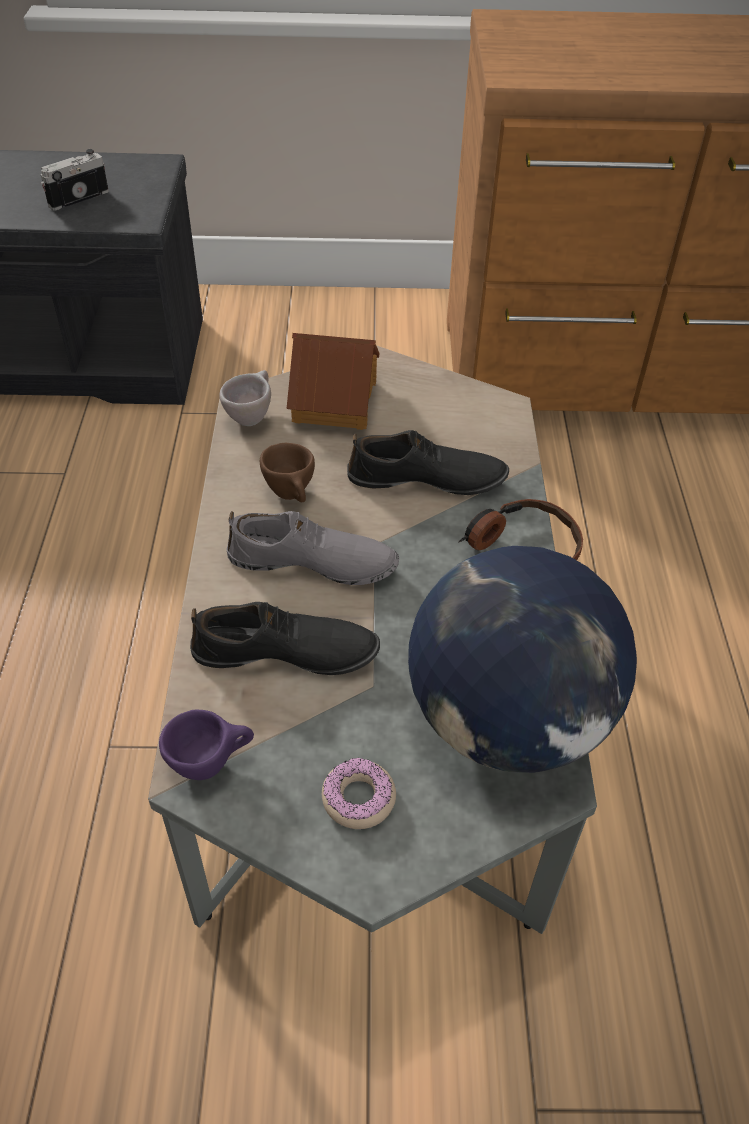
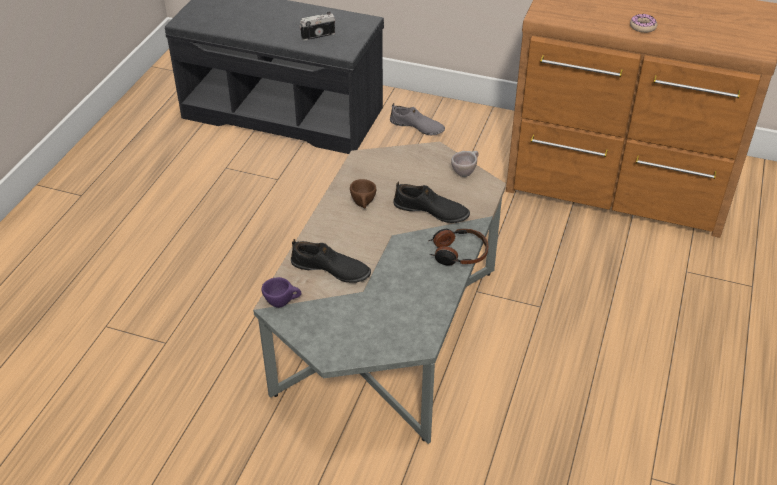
camera: 20 degrees right, 5 degrees down
beige cup [220,370,271,426] -> beige cup moved to [451,151,479,177]
grey shoe [227,511,399,585] -> grey shoe moved to [390,103,445,135]
toy house [287,333,380,430] -> none
donut [322,758,396,829] -> donut moved to [630,14,657,33]
globe [408,546,637,773] -> none

